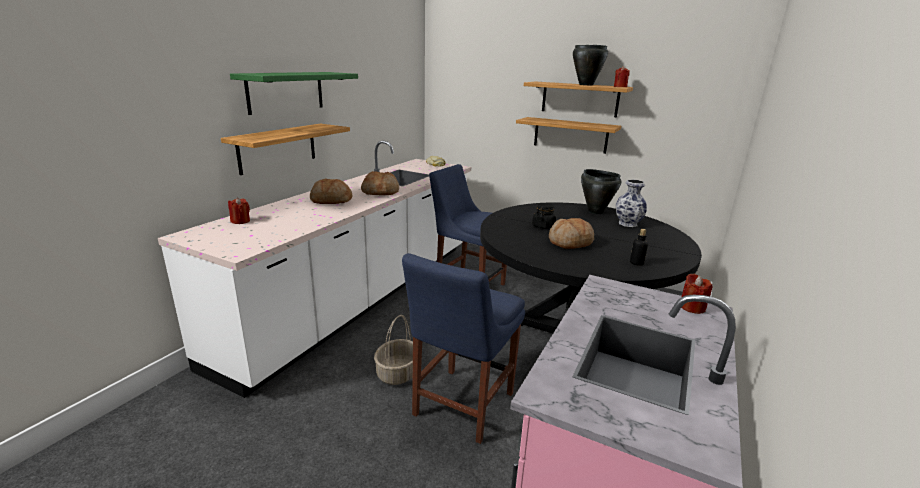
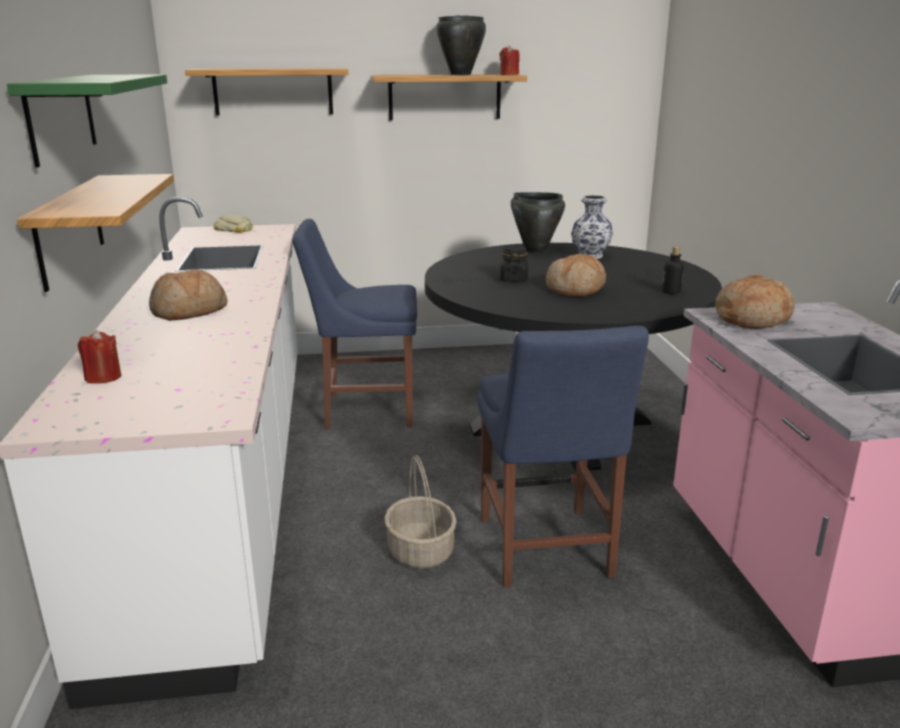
camera: 35 degrees left, 0 degrees up
bread [361,171,399,195] -> bread moved to [715,274,794,329]
shelf [516,117,621,154] -> shelf moved to [185,68,349,116]
red candle [681,274,712,314] -> none

